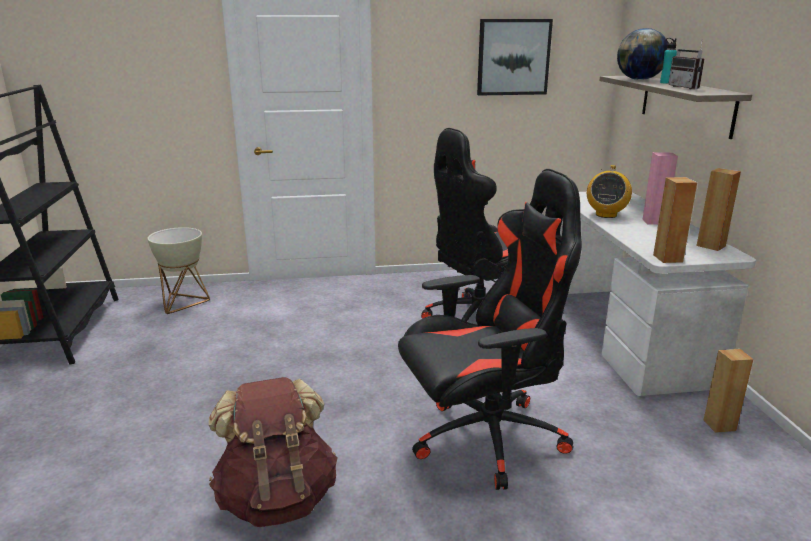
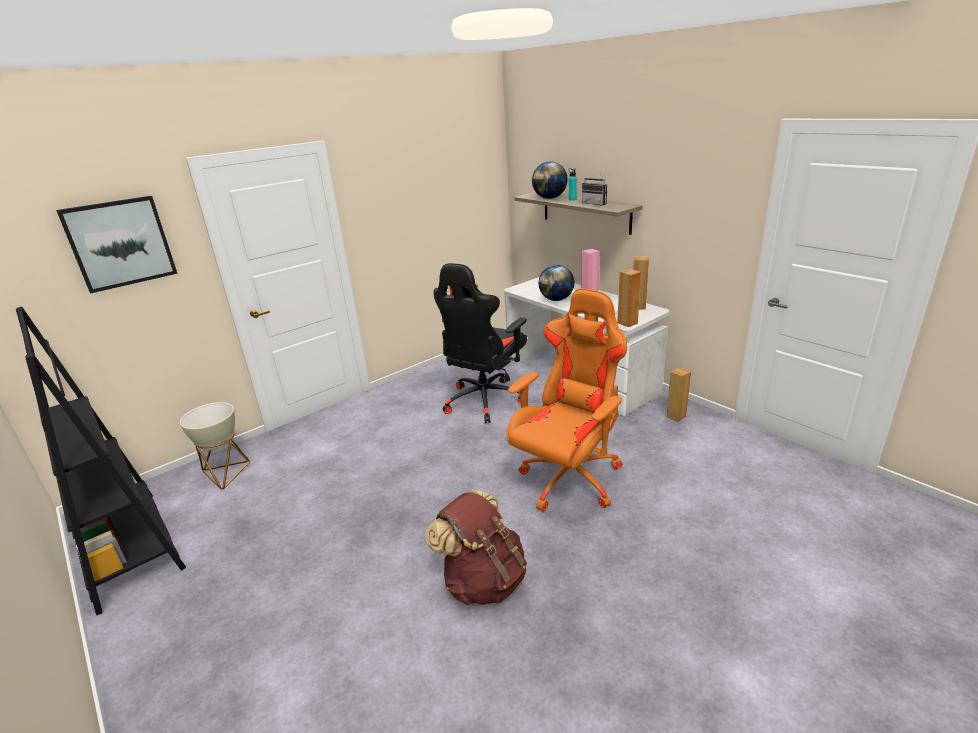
camera: 30 degrees left, 5 degrees up
black office chair [398,169,582,490] -> orange office chair [507,289,627,511]
picture [477,19,553,96] -> picture moved to [56,196,177,293]
radio [587,165,632,218] -> globe [538,265,575,301]

